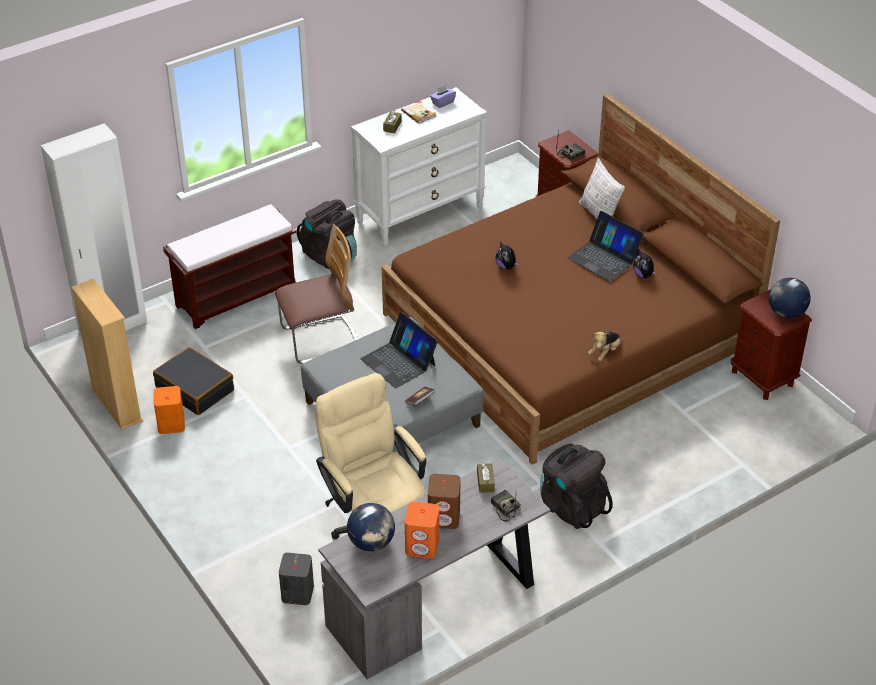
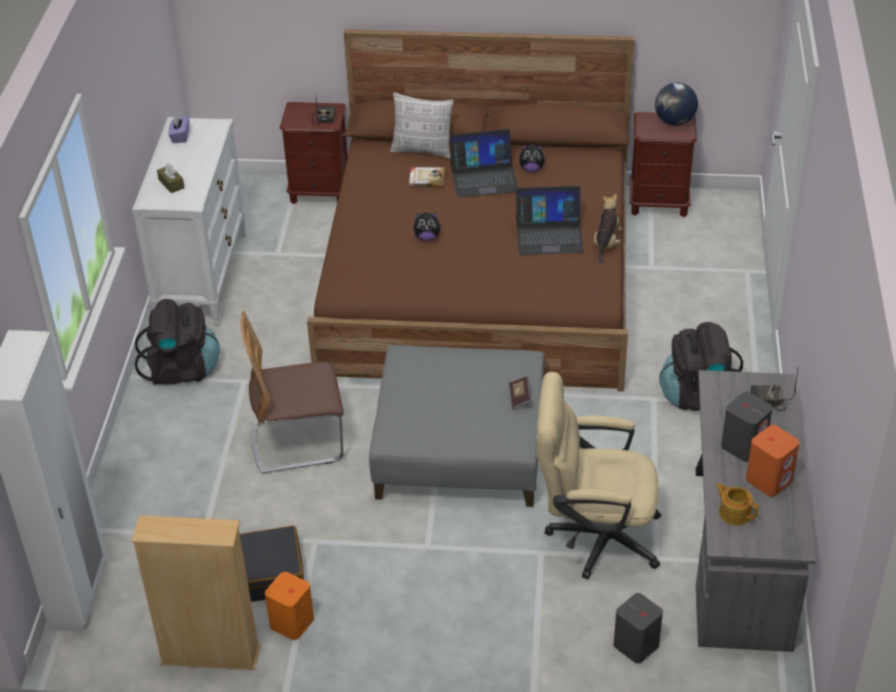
camera: 50 degrees left, 0 degrees up
brown bench [163,204,296,329] -> none
chair [275,224,358,364] -> chair turned 120 degrees counterclockwise [241,311,344,474]
globe [347,503,395,551] -> teapot [715,483,758,525]
laptop [361,312,438,388] -> laptop moved to [516,186,584,255]
book [401,100,436,124] -> book moved to [409,167,445,187]
brown speaker [428,474,460,529] -> grey speaker [721,392,773,462]
brown tissue box [477,464,495,493] -> none
plush toy [588,331,621,361] -> plush toy turned 150 degrees counterclockwise [594,194,622,263]

